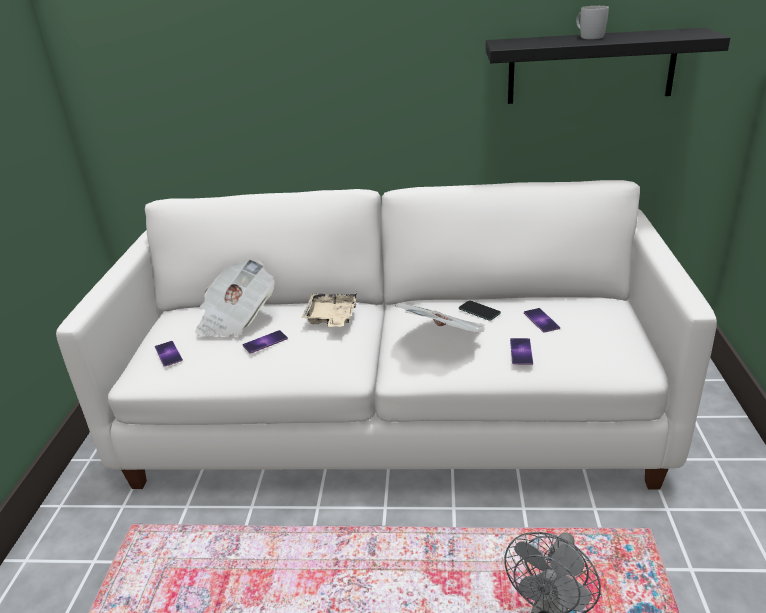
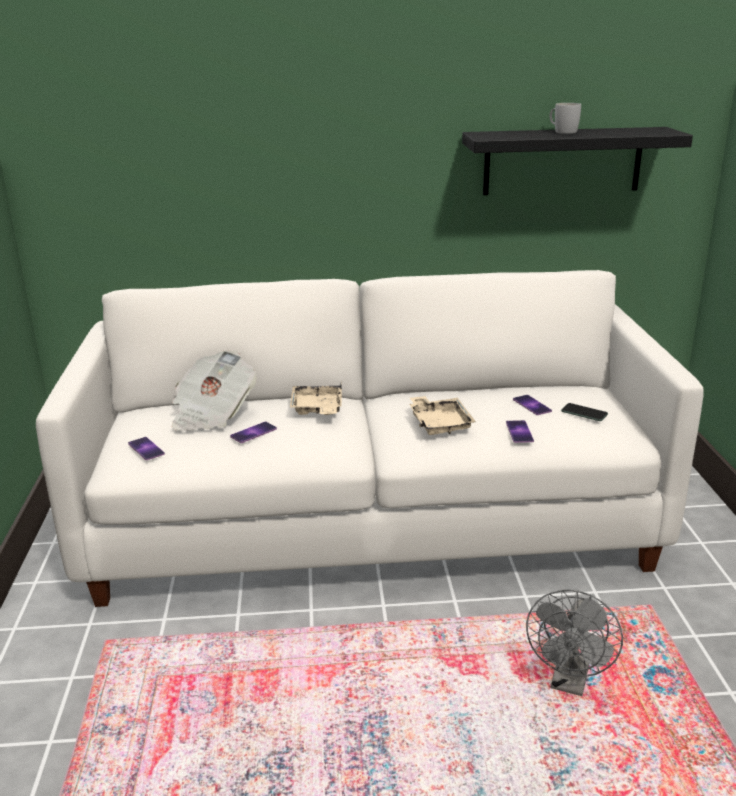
camera: 10 degrees left, 5 degrees down
newspaper [395,303,484,333] -> beige tray [409,396,476,435]
phone [459,300,501,321] -> phone moved to [561,403,608,421]

